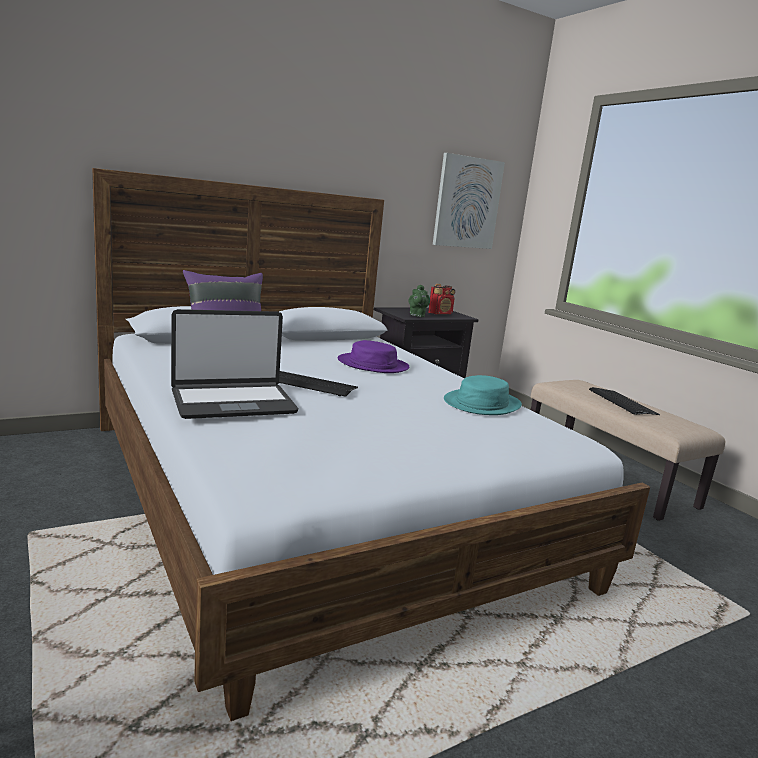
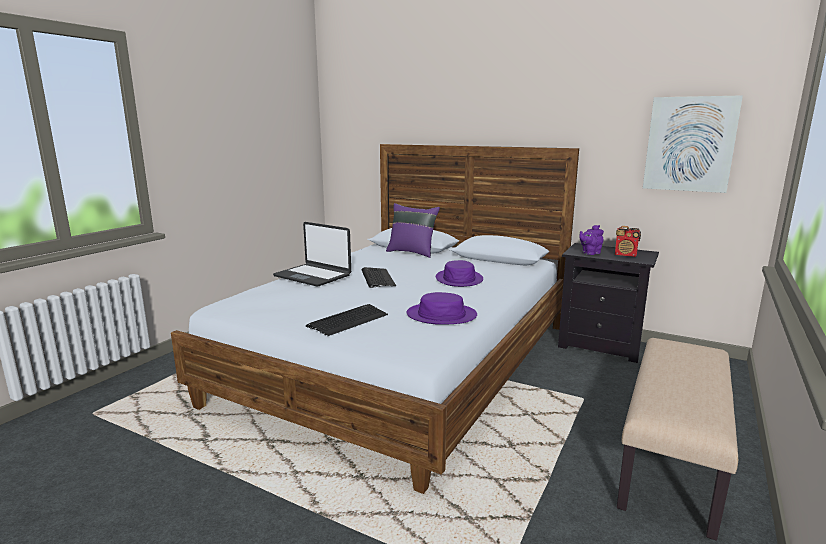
camera: 60 degrees right, 0 degrees up
green teapot [409,285,430,317] -> purple teapot [579,225,604,255]
turquoise hat [444,375,522,415] -> purple hat [407,292,477,325]
keyboard [589,387,660,415] -> keyboard moved to [306,304,388,336]

